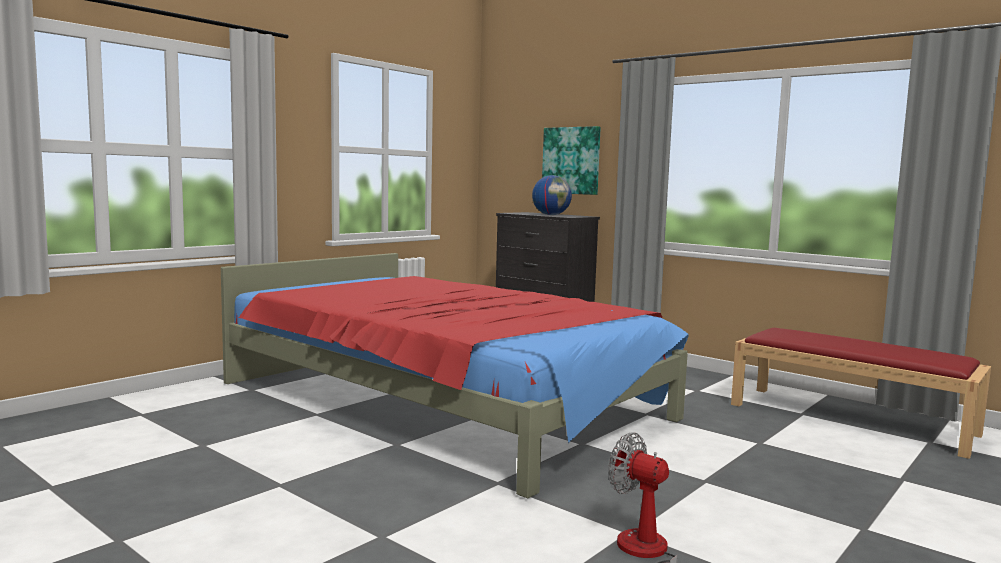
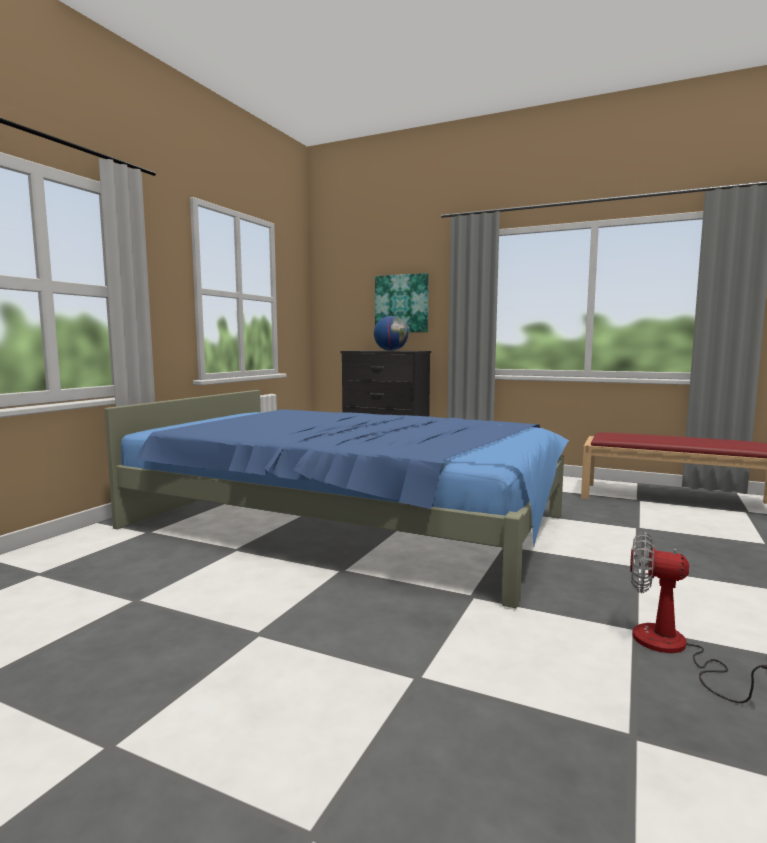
camera: 15 degrees left, 0 degrees up
red bed [221,253,689,499] -> blue bed [104,390,569,608]

